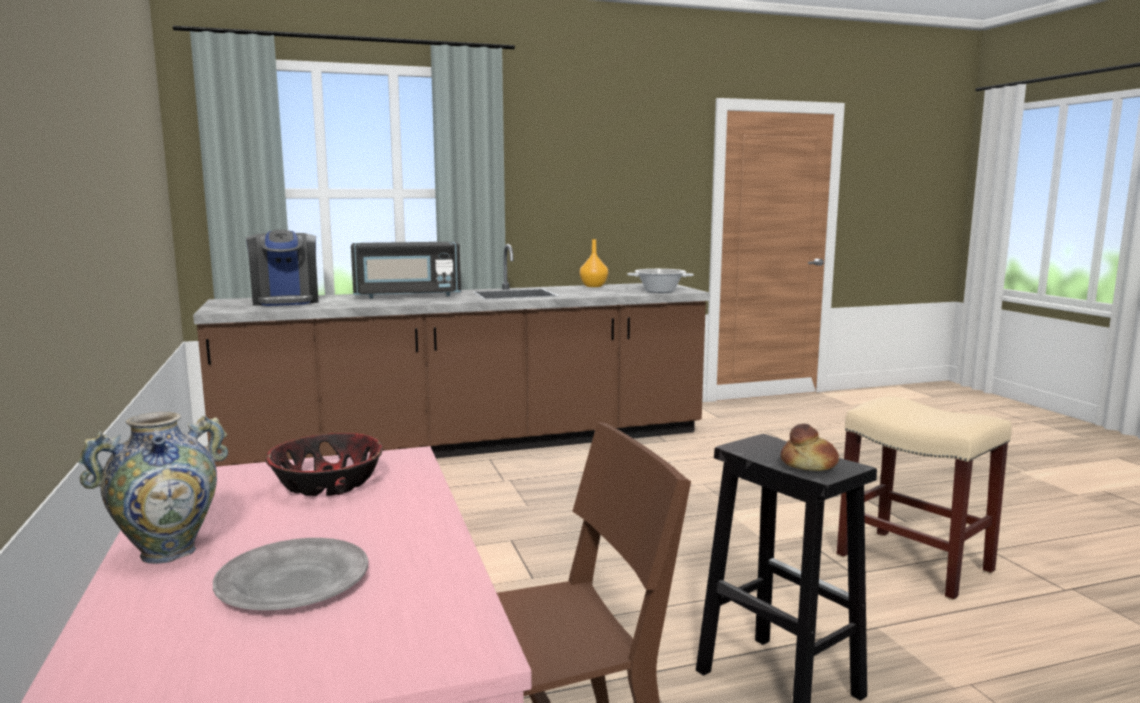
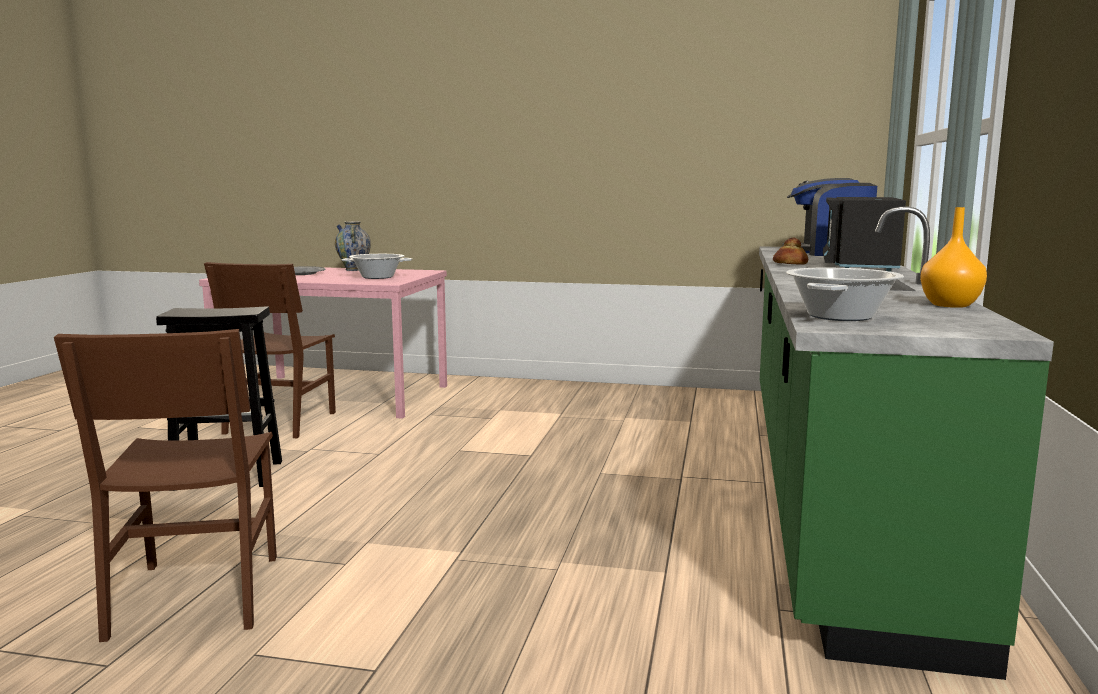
camera: 120 degrees right, 0 degrees up
brown counter [193,244,710,467] -> green counter [759,207,1054,680]
bowl [265,433,383,496] -> cooking pot [342,254,412,279]
bread [781,424,839,471] -> bread moved to [773,238,808,265]
beige stool [836,396,1012,600] -> brown chair [54,329,277,642]

